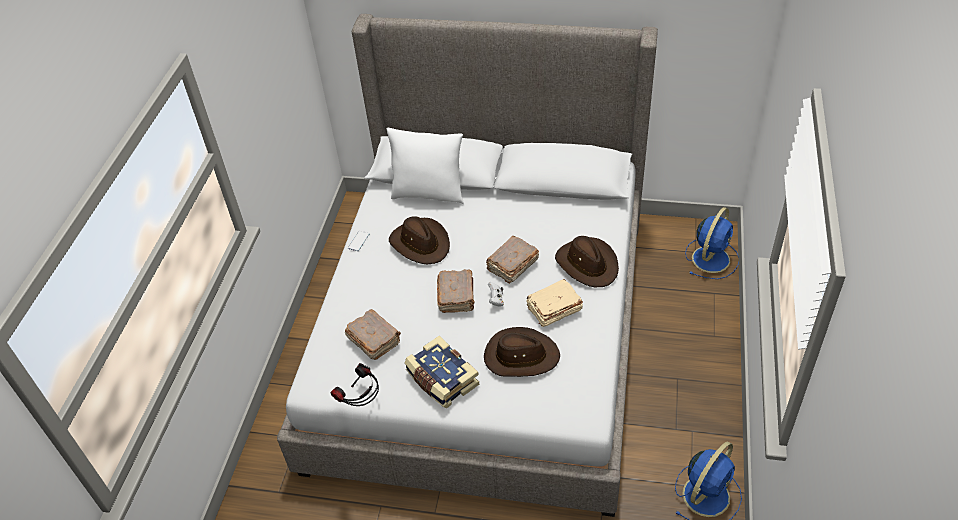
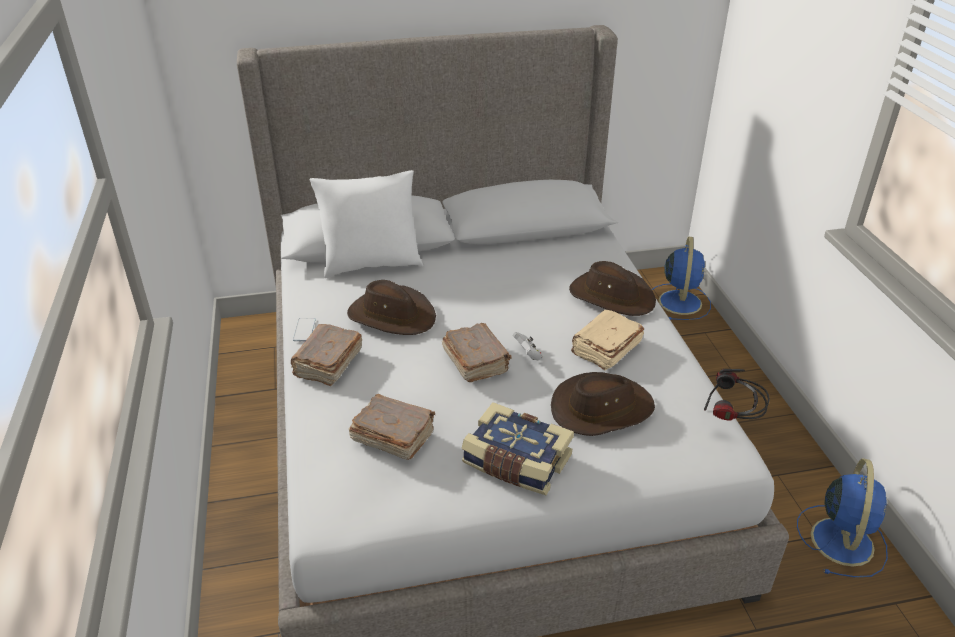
camera: 25 degrees left, 10 degrees down
headphones [331,363,379,406] -> headphones moved to [704,369,770,421]
brown book [486,236,539,284] -> brown book moved to [291,324,362,386]

